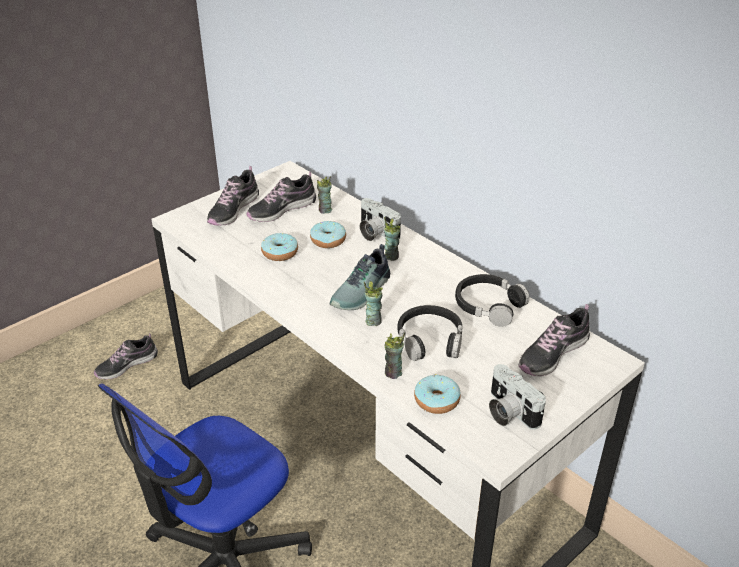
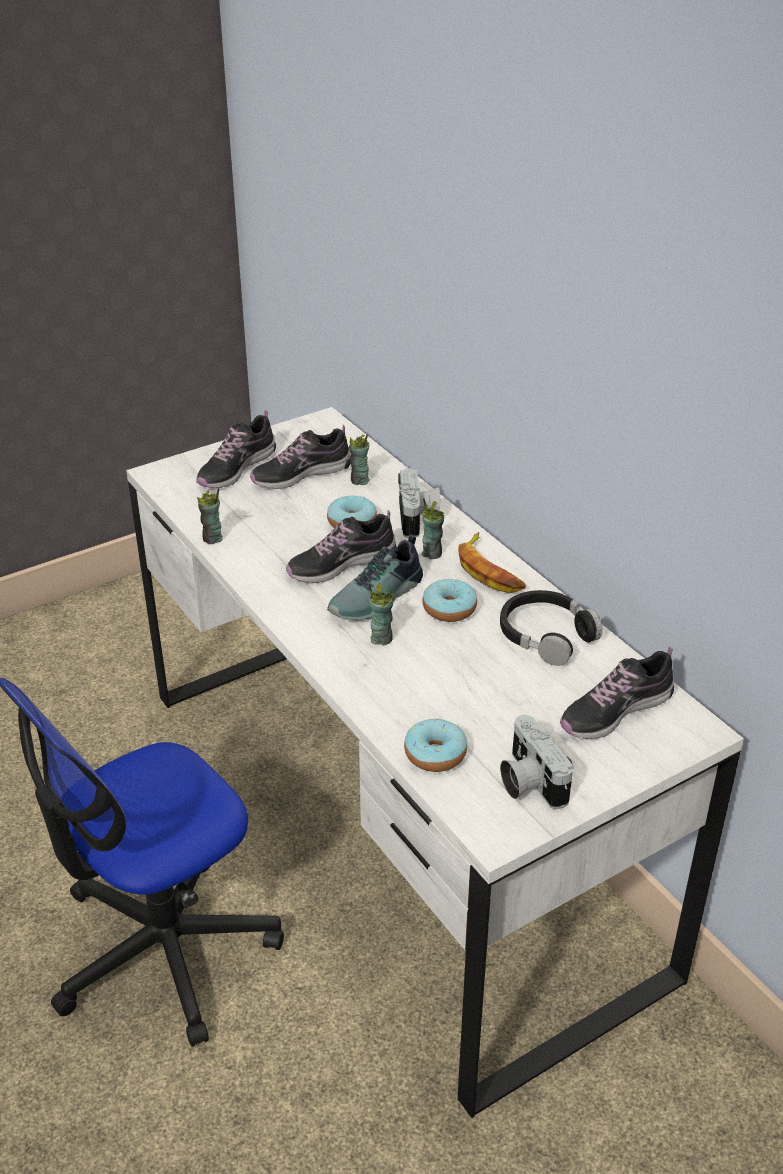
camera: 10 degrees right, 0 degrees up
shoe [94,333,158,379] -> shoe moved to [286,510,396,583]
donut [261,233,298,261] -> donut moved to [422,579,477,622]
camera [360,198,401,241] -> camera turned 150 degrees counterclockwise [398,468,441,538]
cup [385,332,405,379] -> cup moved to [197,488,223,544]
black headphones [398,305,463,361] -> none
none -> banana [458,532,526,593]

